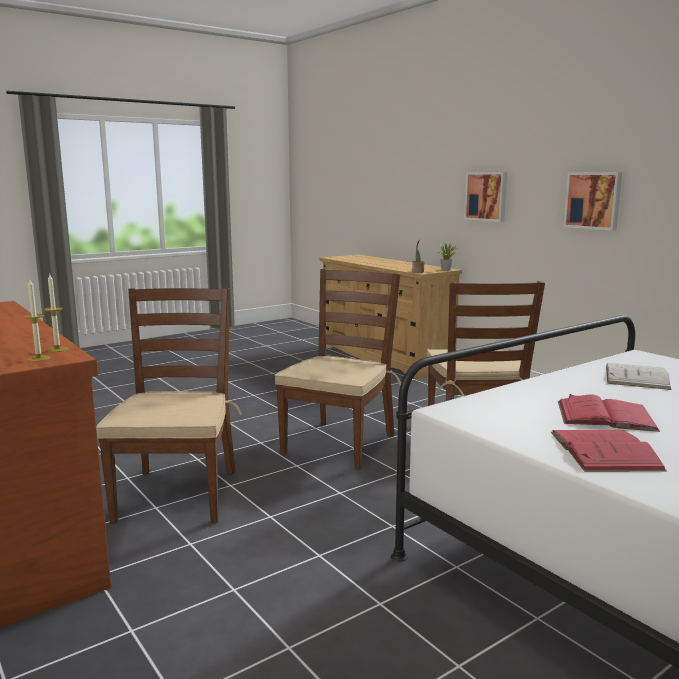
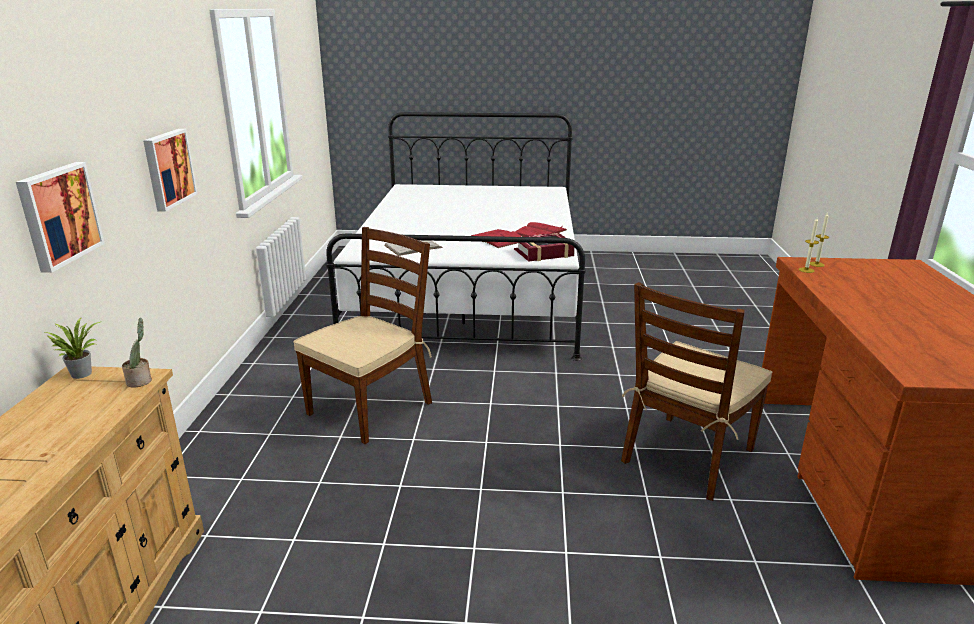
camera: 140 degrees left, 10 degrees up
brown chair [275,269,401,470] -> none
none -> book [514,233,575,262]

